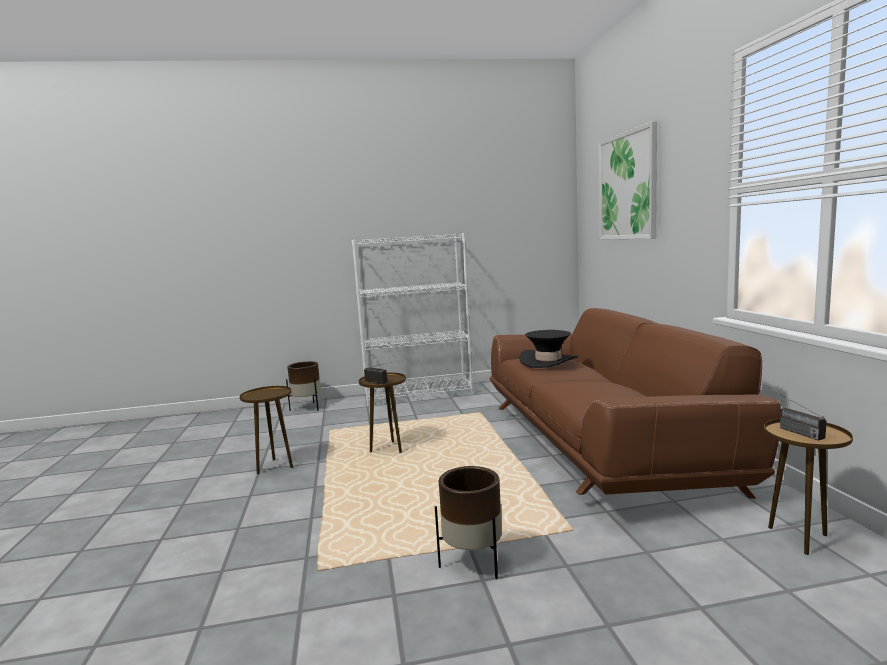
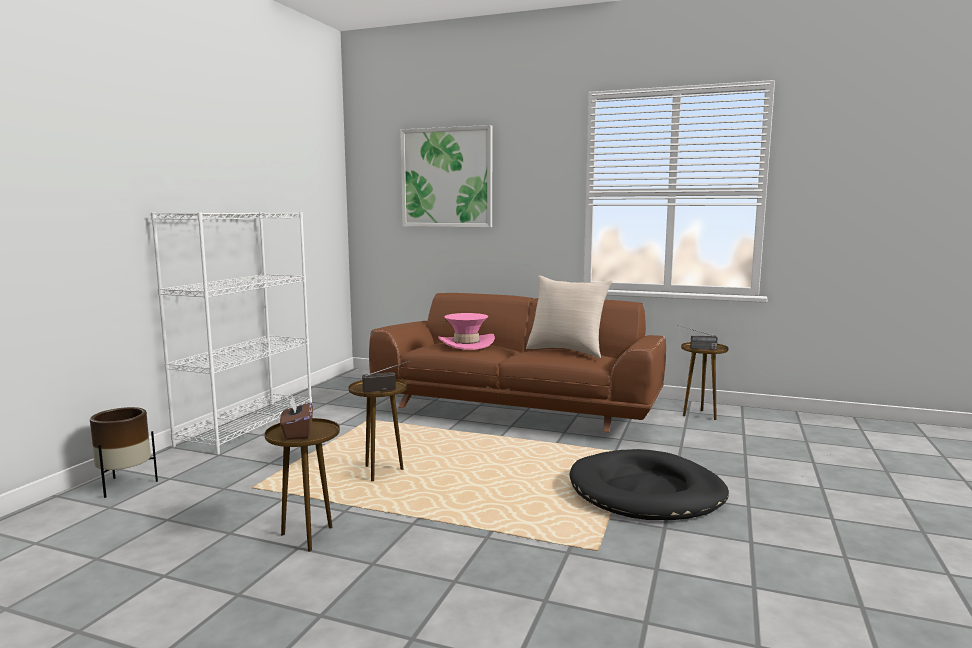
camera: 60 degrees left, 0 degrees up
brown planter [435,466,502,579] -> black dog bed [569,449,729,520]
black hat [519,330,578,368] -> pink hat [438,313,495,350]
none -> brown tissue box [280,396,313,440]
none -> beige pillow [526,275,612,358]

